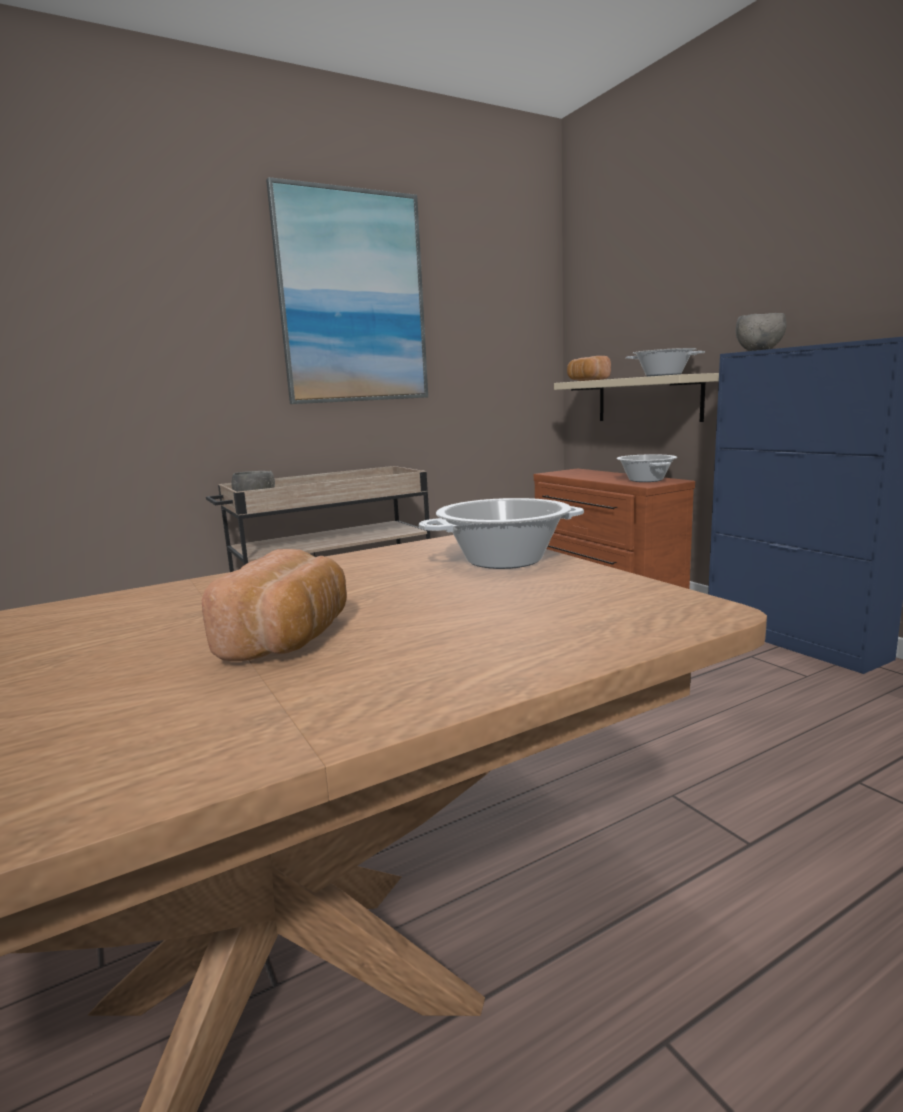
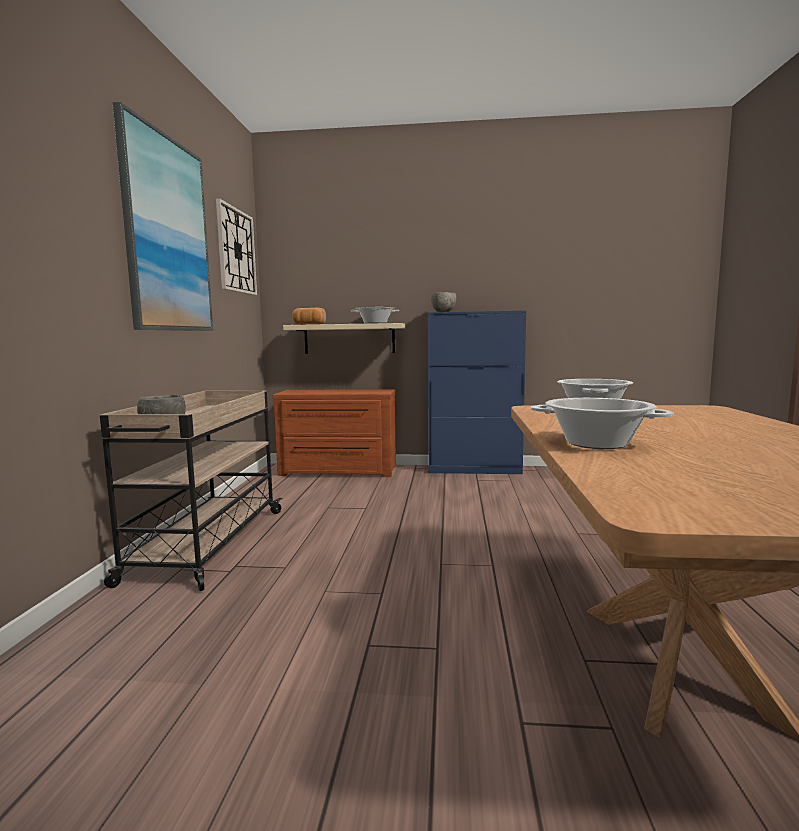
camera: 55 degrees left, 5 degrees down
bread [202,549,347,661] -> none
cooking pot [617,454,677,482] -> cooking pot moved to [531,398,674,449]
none -> wall clock [216,198,257,295]

